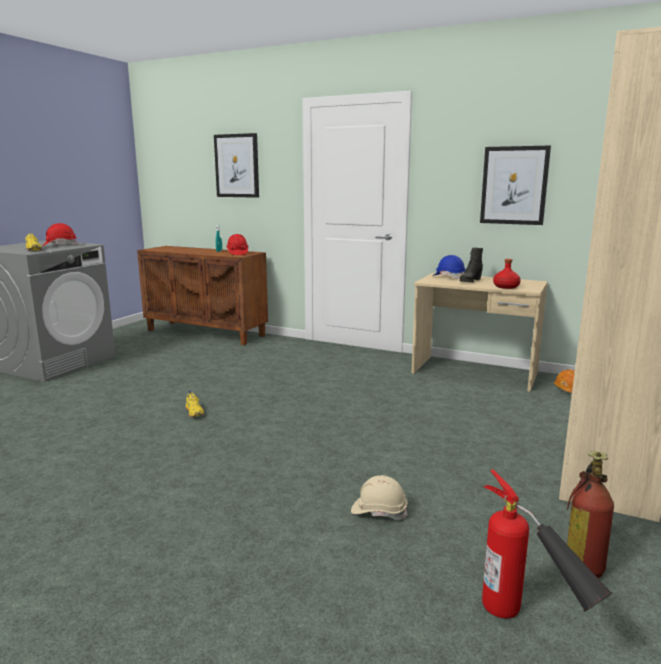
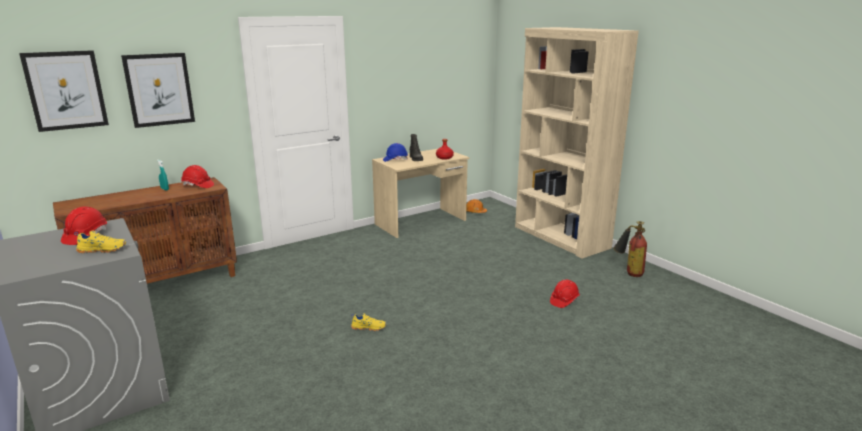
camera: 60 degrees left, 5 degrees up
beige hard hat [351,475,408,520] -> red hard hat [550,280,580,308]
picture [480,146,551,225] -> picture moved to [19,50,109,132]
fire extinguisher [482,469,613,618] -> none

